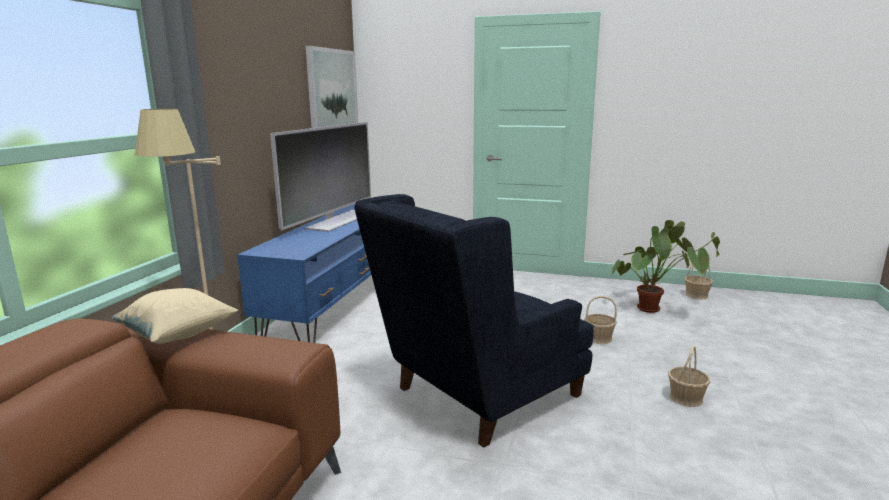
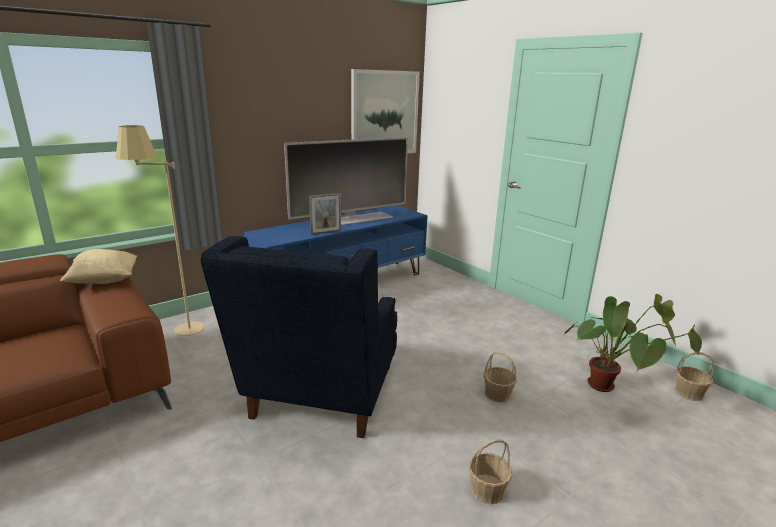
camera: 35 degrees right, 5 degrees up
blue armchair [354,194,594,448] -> blue armchair turned 75 degrees counterclockwise [201,236,397,438]
none -> picture frame [309,193,341,235]

